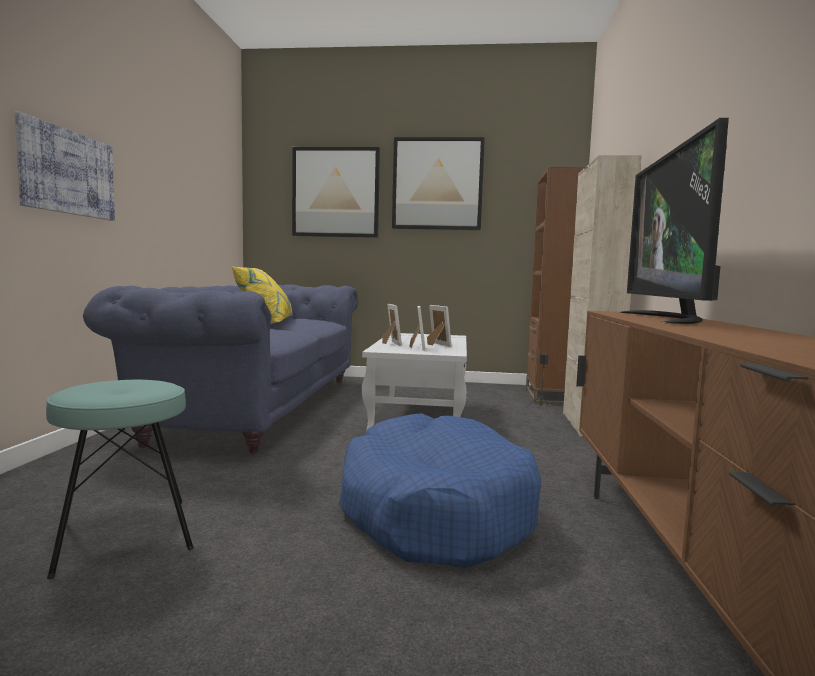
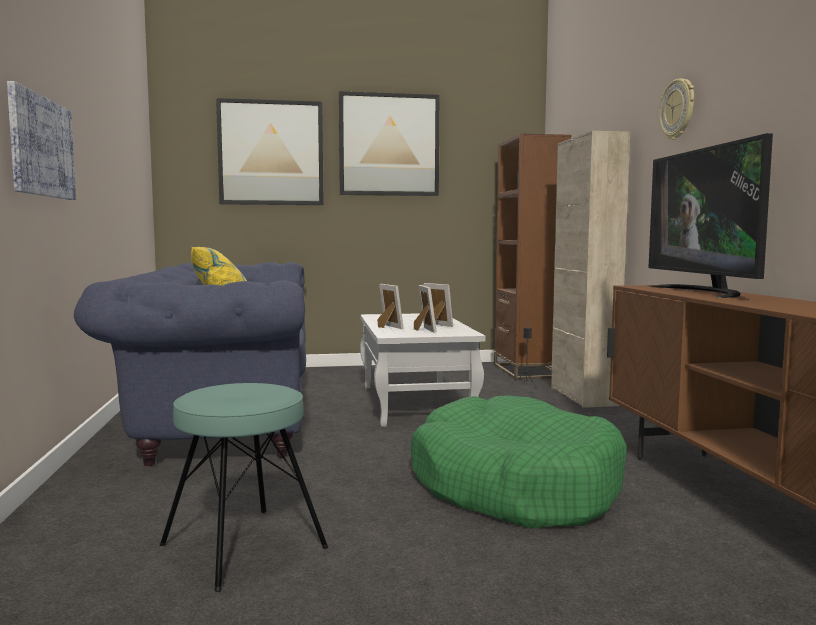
camera: 15 degrees left, 0 degrees up
blue dog bed [339,413,541,568] -> green dog bed [411,395,627,529]
none -> wall clock [659,79,694,140]

